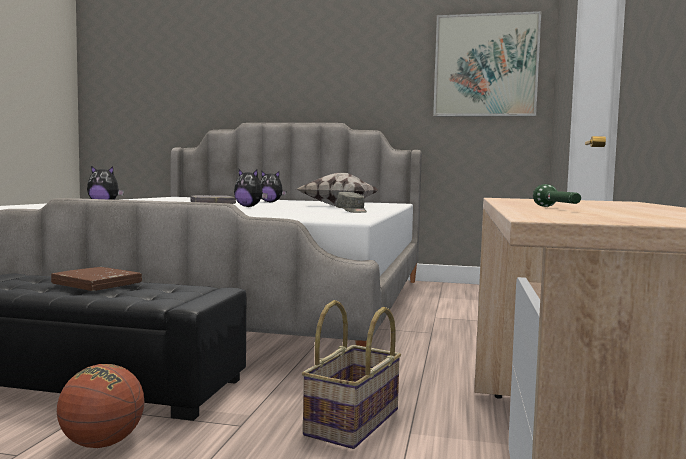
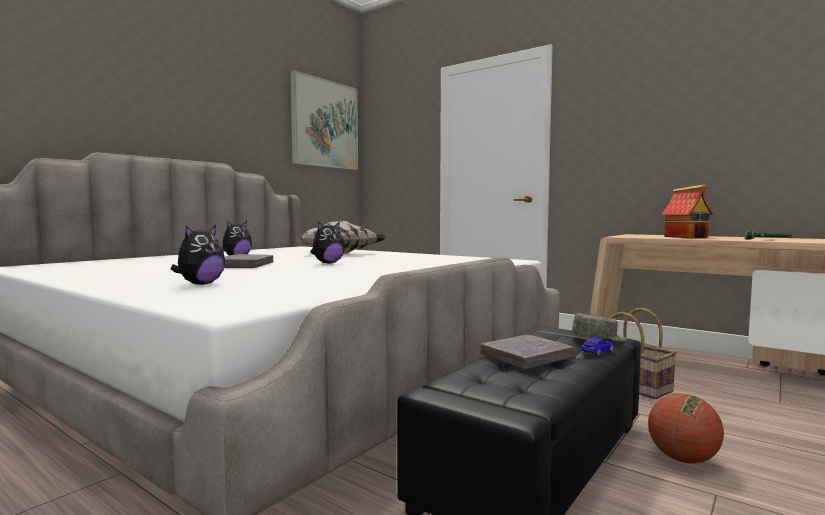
camera: 65 degrees left, 0 degrees up
brown book [51,267,142,291] -> grey book [480,334,574,368]
grey cap [336,192,367,213] -> grey cap moved to [572,313,626,342]
none -> toy car [581,338,614,356]
none -> toy house [661,184,713,238]

